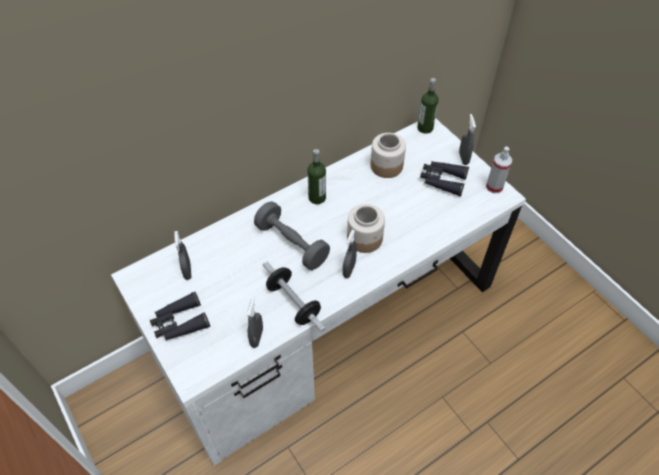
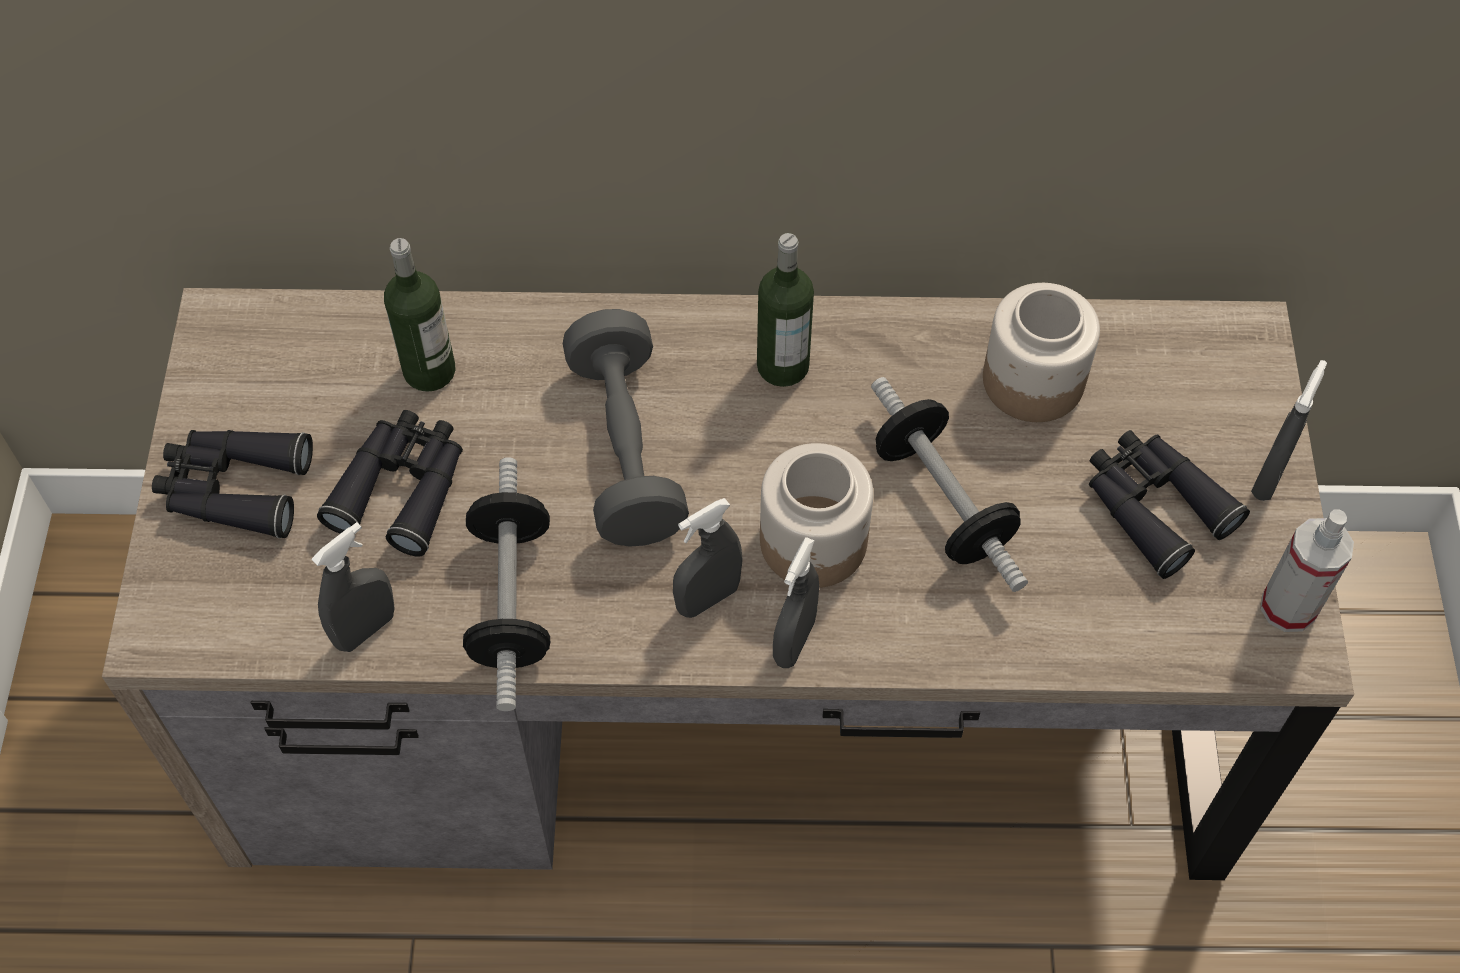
camera: 35 degrees right, 5 degrees up
white desk [111,118,526,466] -> brown desk [102,288,1354,880]
grey spray bottle [174,231,192,280] -> grey spray bottle moved to [773,537,819,668]
bottle [417,78,439,134] -> bottle moved to [384,238,456,392]
none -> black binoculars [317,410,463,556]
none -> dumbbell [871,377,1028,592]

